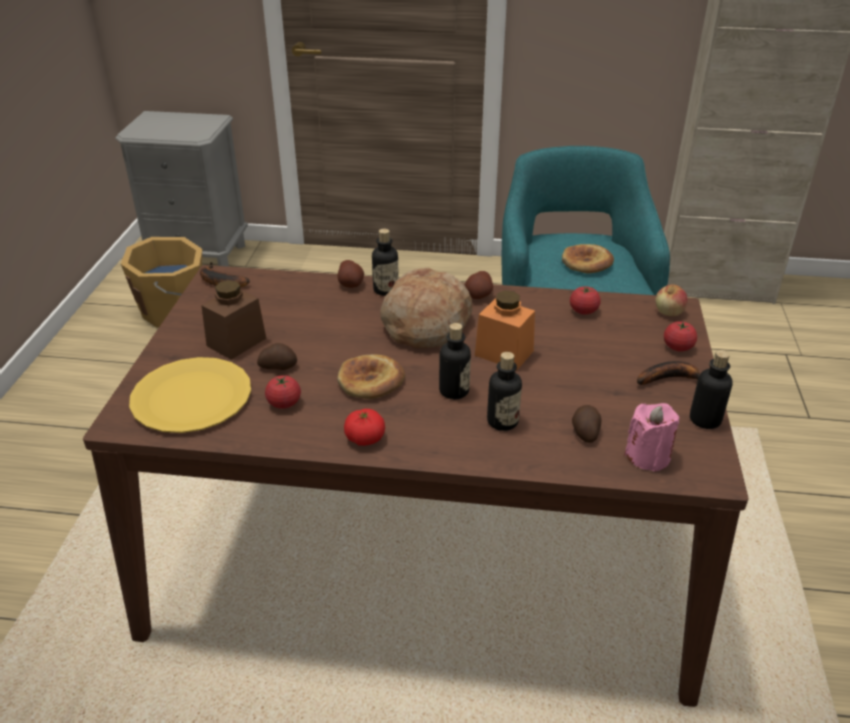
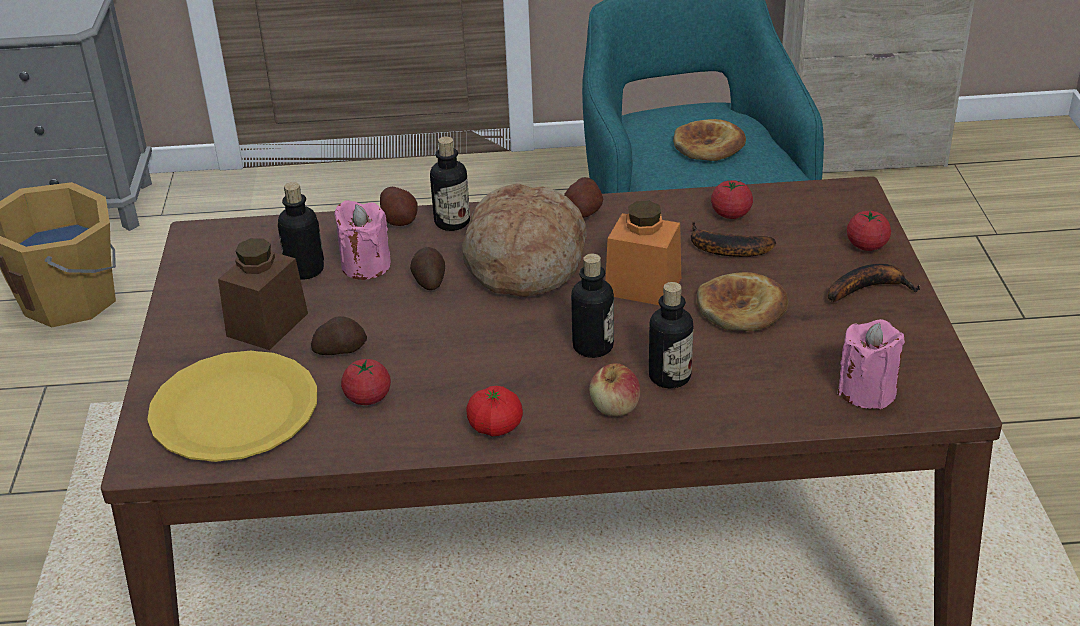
camera: 10 degrees left, 0 degrees up
banana [200,262,250,288] -> banana moved to [691,221,776,257]
bread [337,354,405,399] -> bread moved to [697,272,788,331]
potato [572,405,602,443] -> potato moved to [410,247,445,290]
apple [656,284,688,316] -> apple moved to [590,363,640,416]
bottle [690,350,733,429] -> bottle moved to [278,182,324,280]
none -> pink candle [334,200,391,280]

